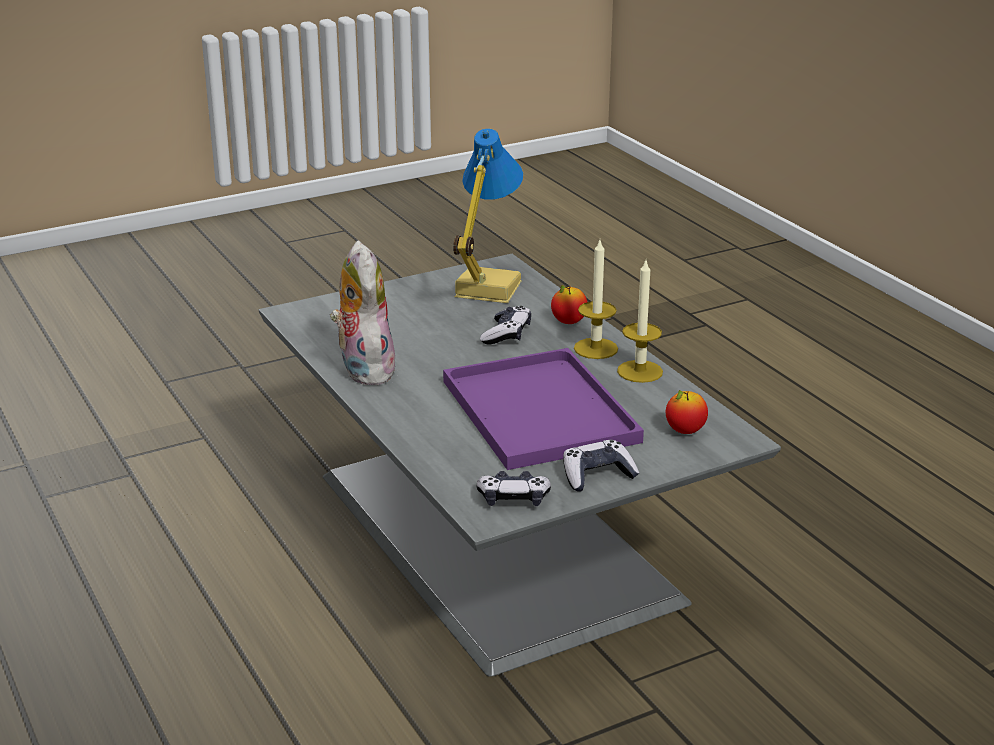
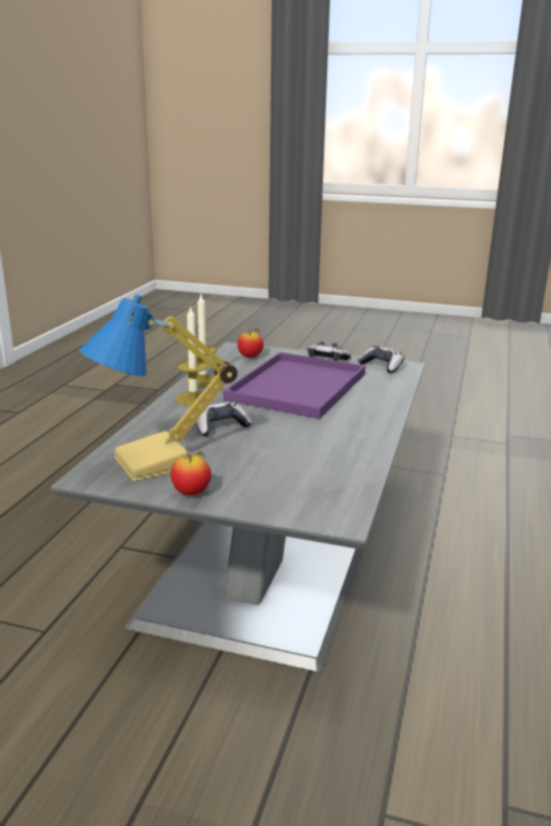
camera: 135 degrees left, 5 degrees down
plush toy [330,240,395,385] -> none
apple [551,285,587,324] -> apple moved to [171,451,212,495]

